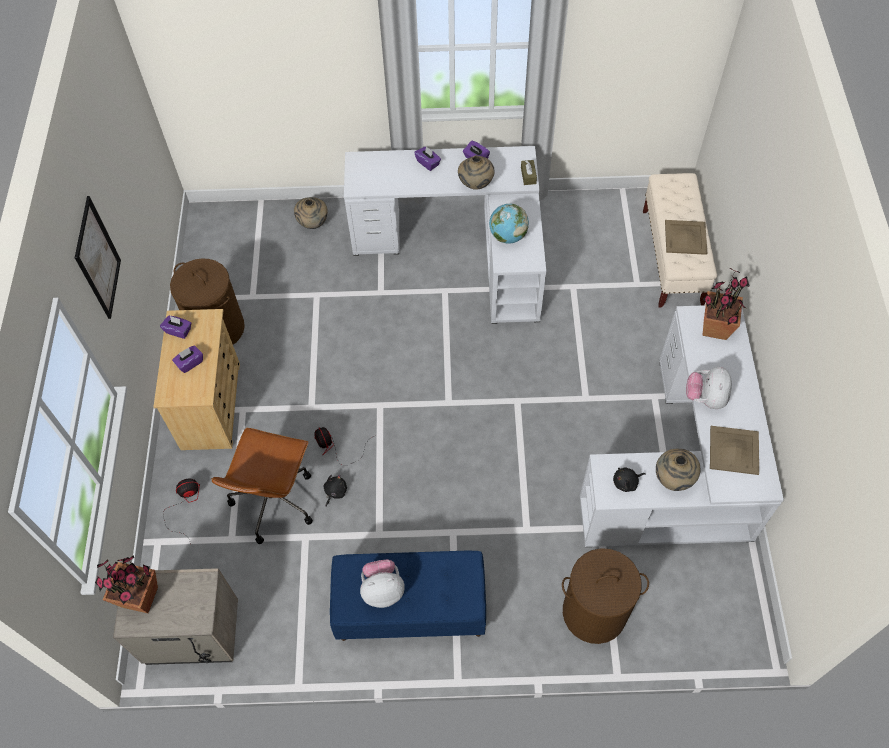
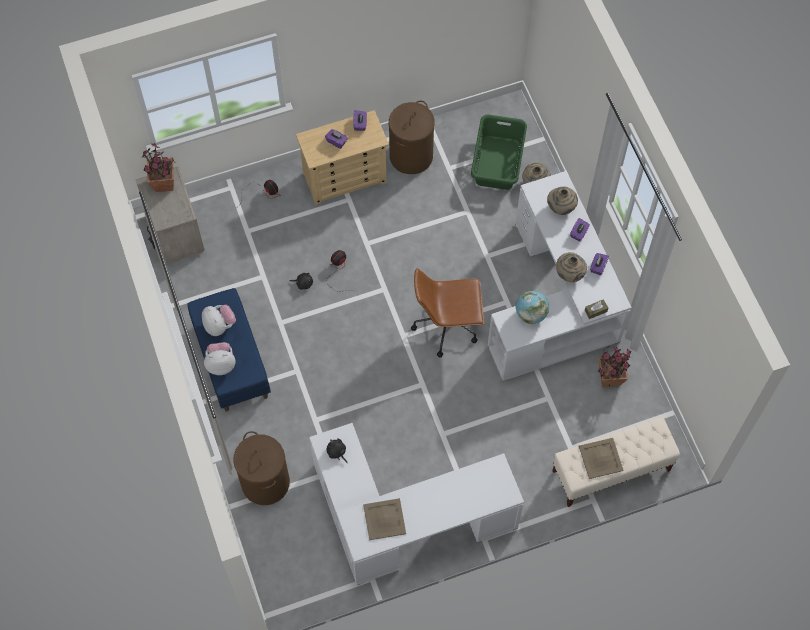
camera: 70 degrees right, 5 degrees up
picture [75,196,121,319] -> none
brown office chair [211,428,313,544] -> brown office chair moved to [411,268,484,357]
beige vase [656,449,701,491] -> beige vase moved to [547,187,578,215]
plush toy [686,367,732,409] -> plush toy moved to [204,342,235,375]
potted plant [702,268,750,340] -> potted plant moved to [598,347,631,387]
none -> green laundry basket [471,114,527,190]

